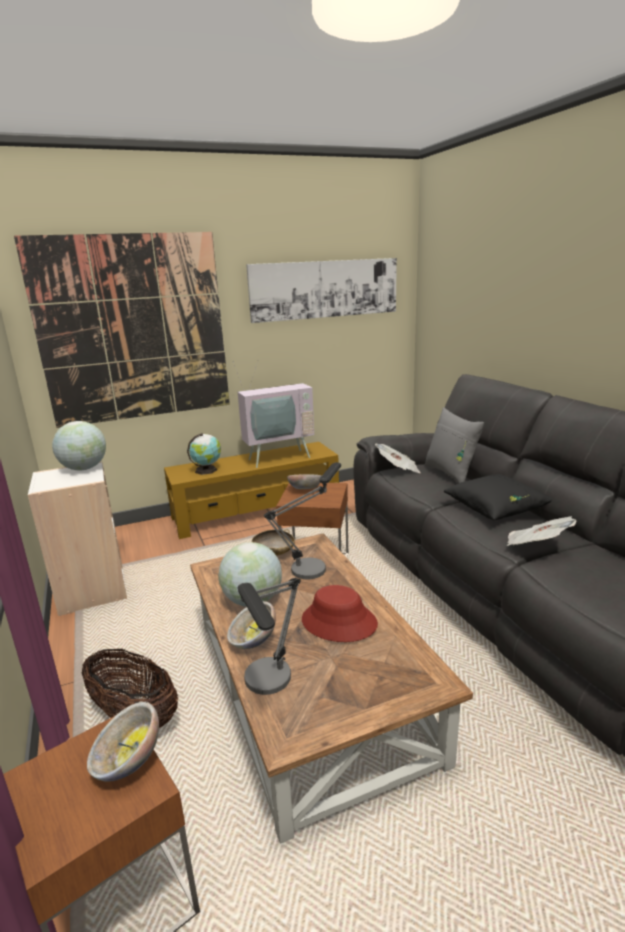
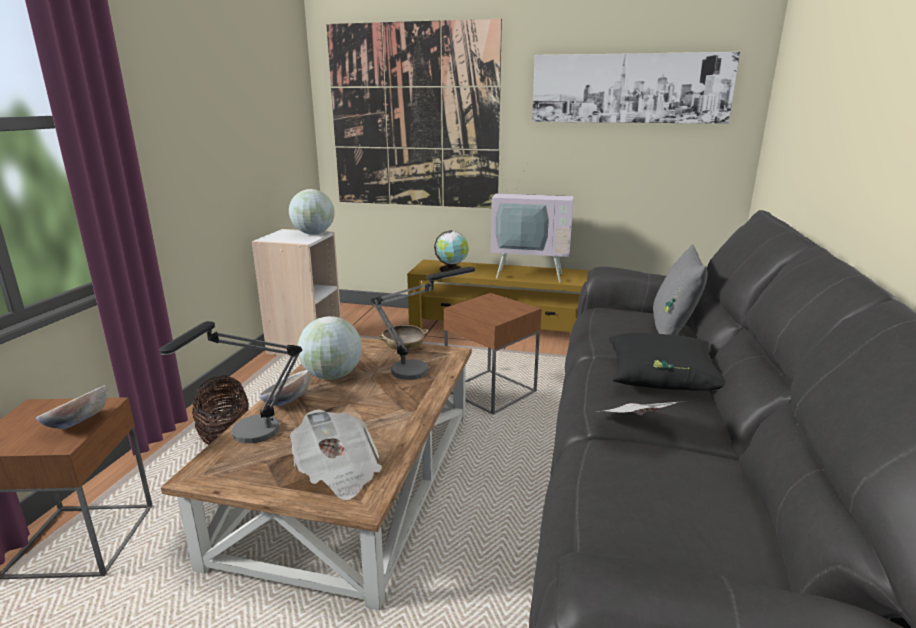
camera: 35 degrees right, 0 degrees up
bowl [287,474,322,489] -> none
red hat [302,585,378,642] -> none
newspaper [375,444,420,473] -> newspaper moved to [290,409,382,500]

